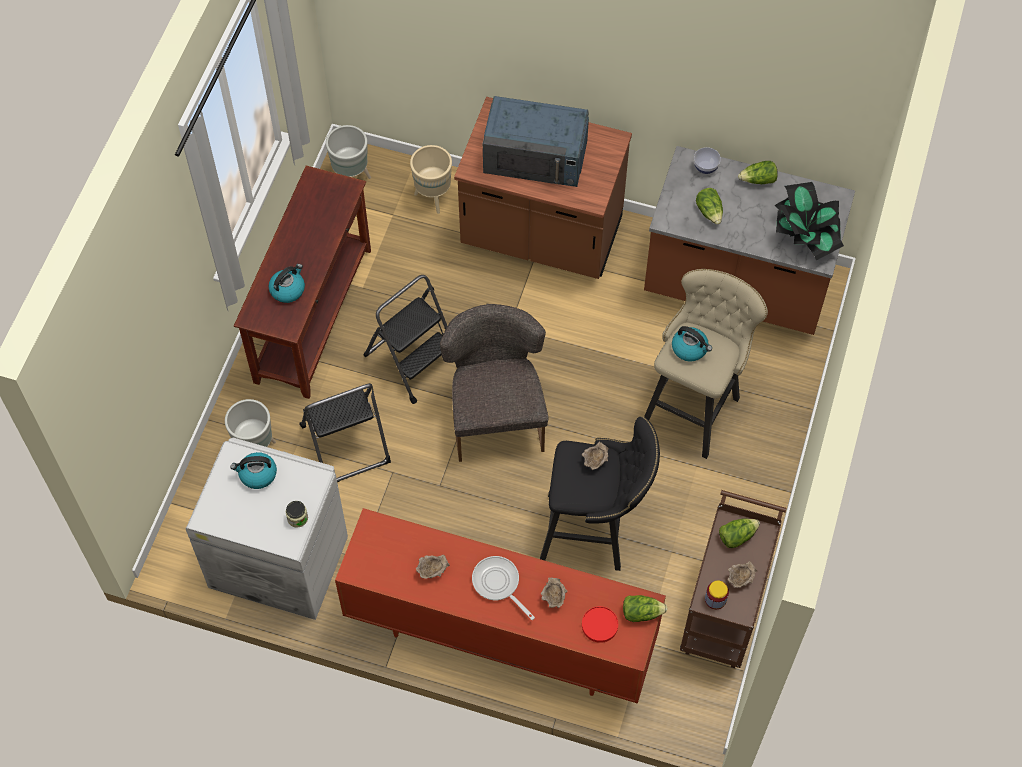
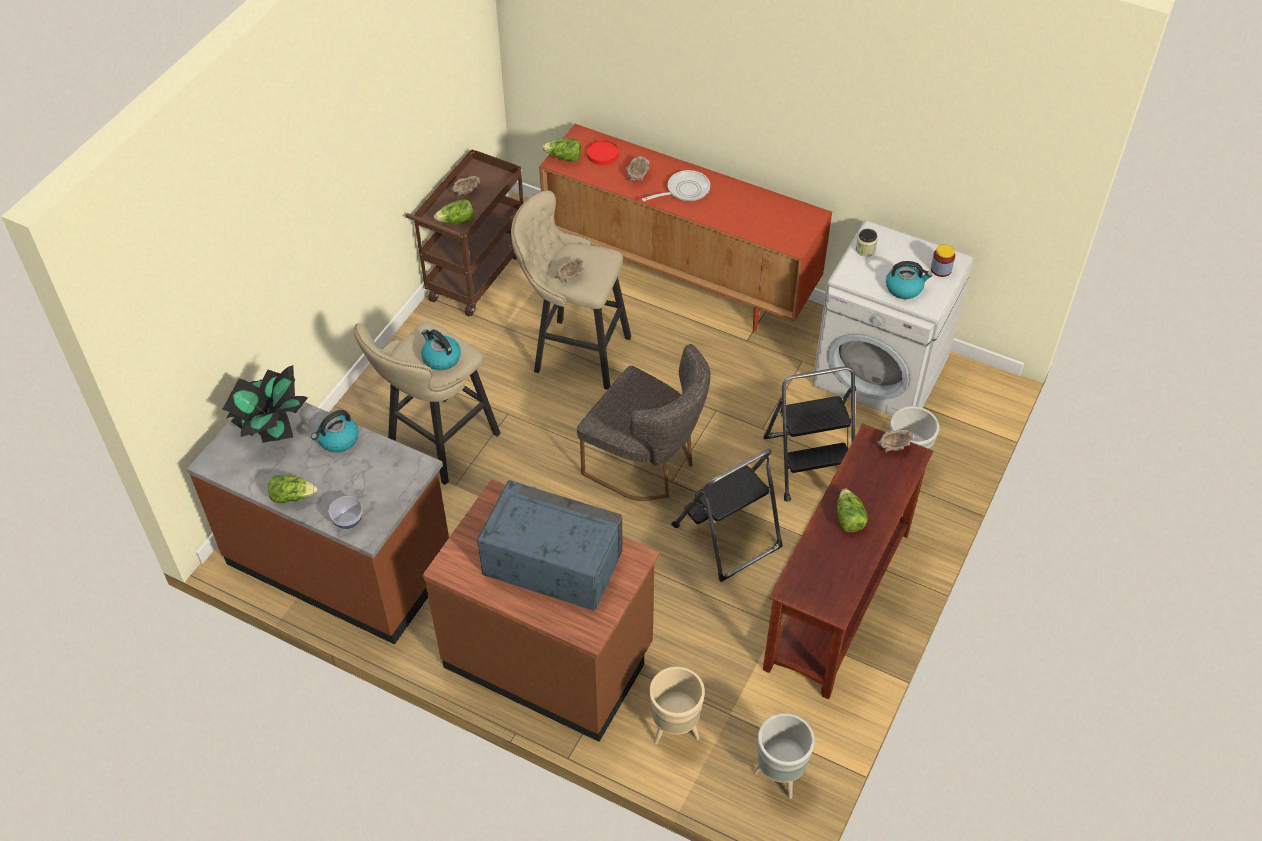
camera: 170 degrees left, 10 degrees down
kettle [269,264,305,303] -> kettle moved to [311,410,359,453]
beige bowl [416,555,450,579] -> beige bowl moved to [877,429,914,453]
grey chair [440,304,549,462] -> grey chair turned 60 degrees counterclockwise [577,344,711,501]
frying pan [472,556,535,620] -> frying pan turned 90 degrees counterclockwise [642,170,710,201]
black stool [540,416,660,571] -> beige stool [511,190,631,390]
lettuce [696,188,723,225] -> lettuce moved to [837,489,868,532]
jar [705,581,729,609] -> jar moved to [931,244,955,277]

